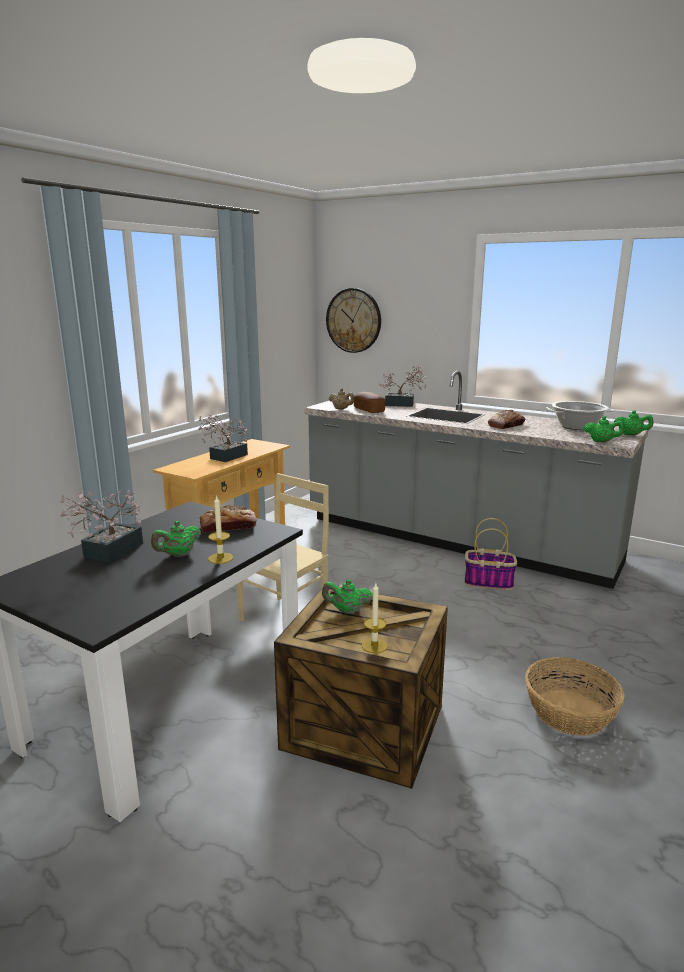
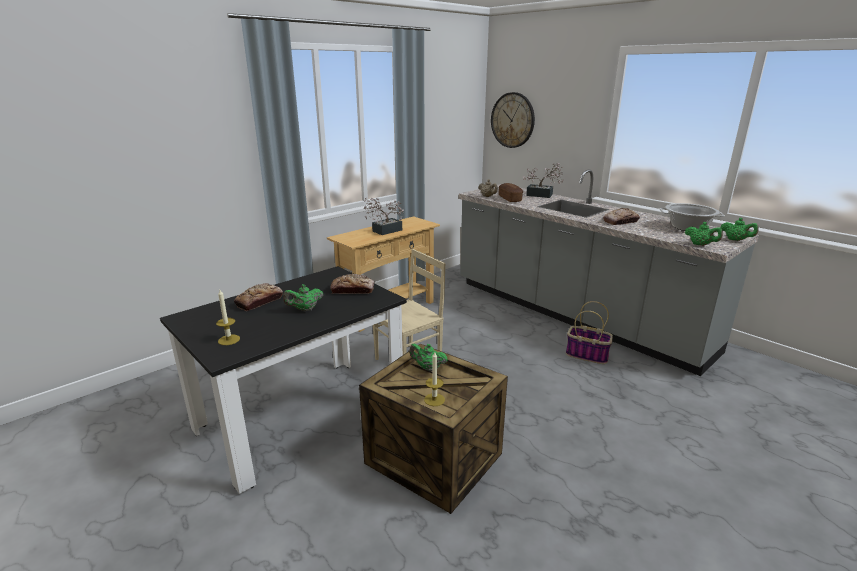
camera: 15 degrees right, 5 degrees up
potted plant [60,490,143,563] -> bread [234,283,283,311]
candle [208,495,233,564] -> candle moved to [216,290,240,345]
basket [525,657,625,736] -> none

